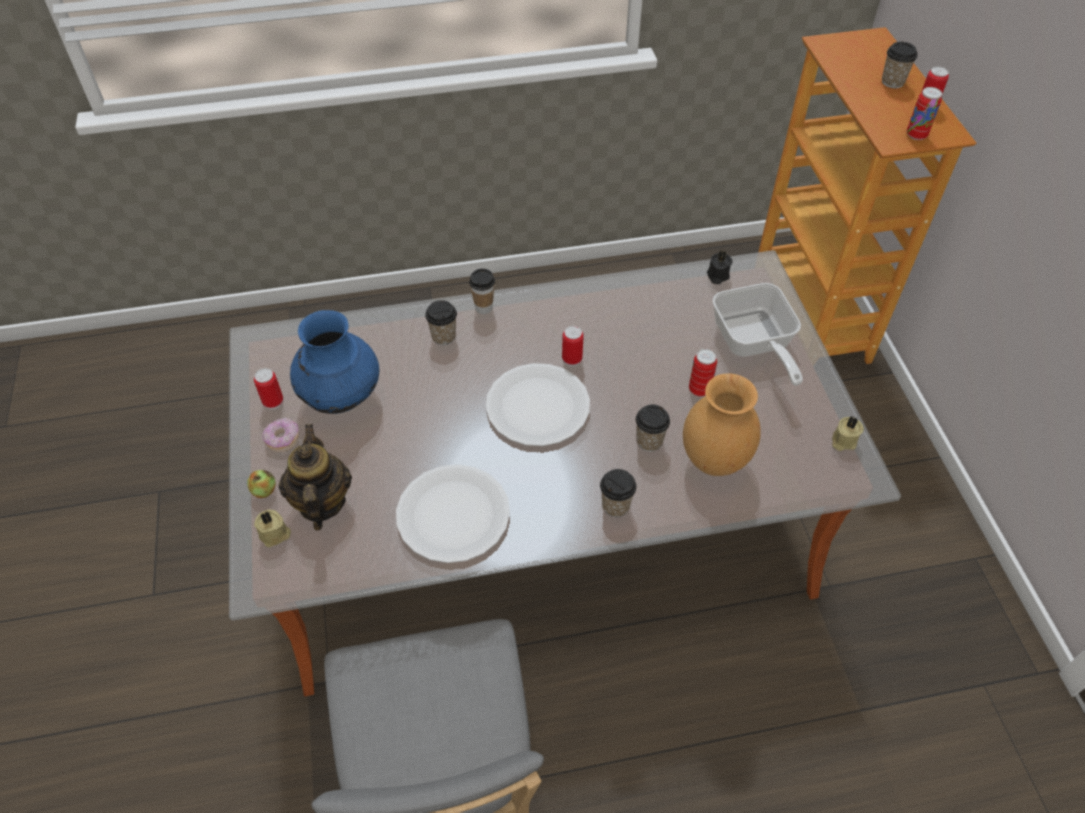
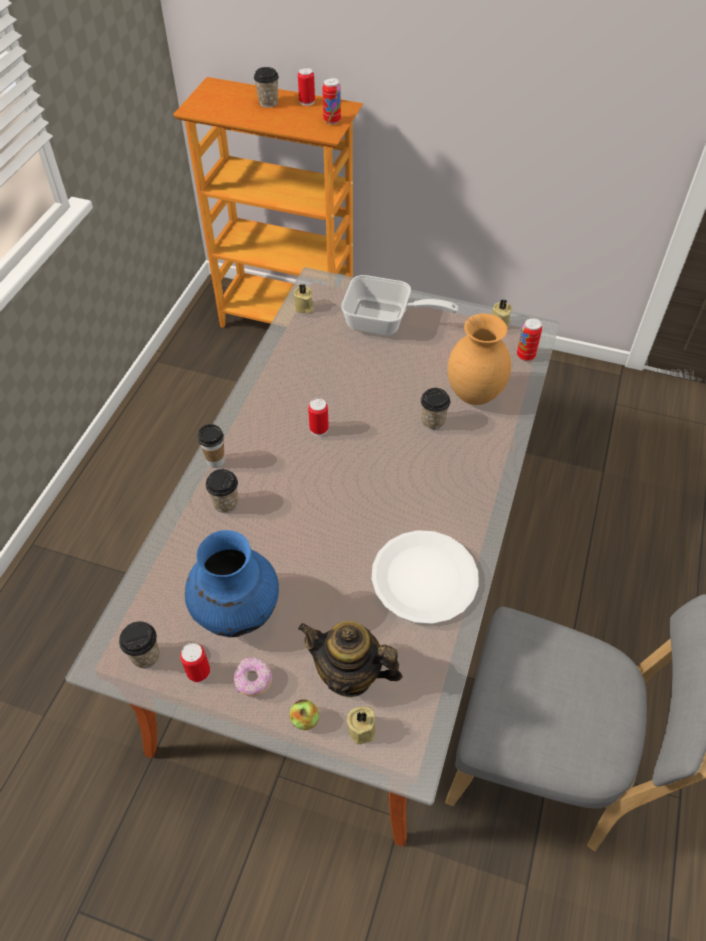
camera: 60 degrees left, 0 degrees up
white plate [486,363,590,446] -> none
cup [600,469,637,517] -> cup moved to [119,622,159,668]
can [689,349,717,396] -> can moved to [517,318,542,361]
black candle [707,250,733,284] -> beige candle [294,284,314,314]

